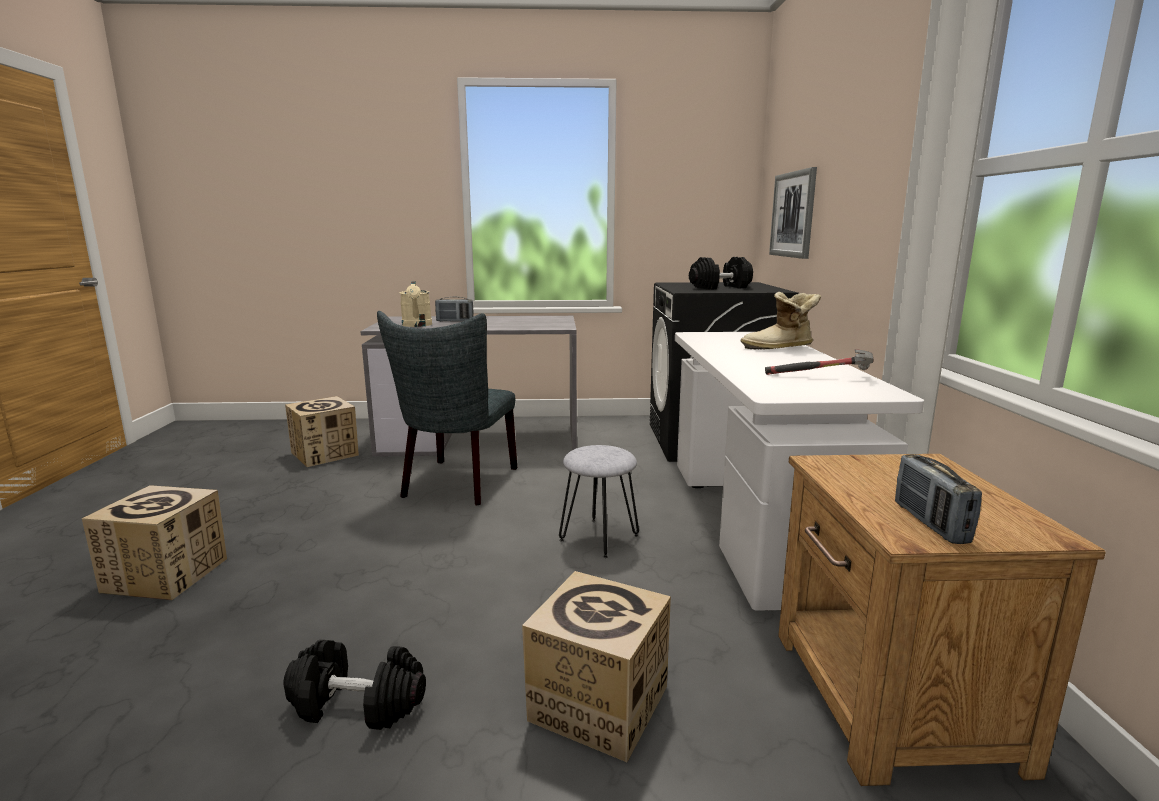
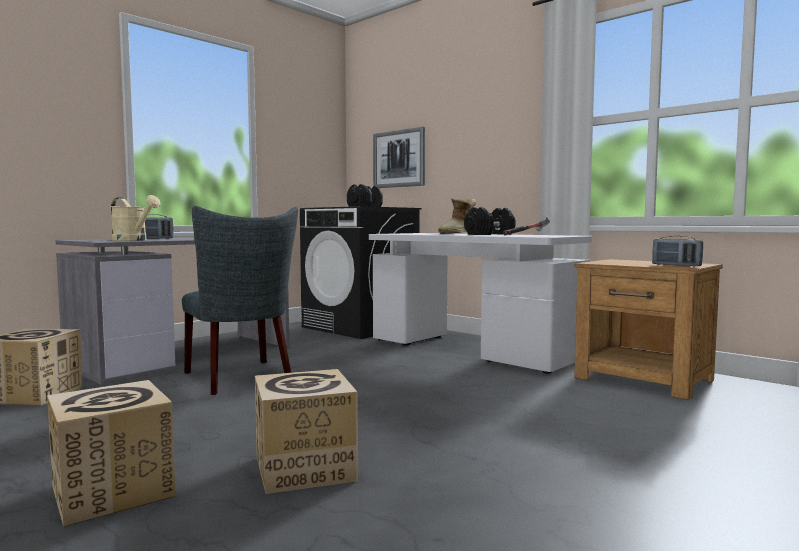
camera: 45 degrees left, 10 degrees down
black dumbbell [283,640,426,730] -> black dumbbell moved to [464,207,516,235]
cardboard box [522,571,671,762] -> cardboard box moved to [255,369,358,494]
grey stool [559,445,639,558] -> none

